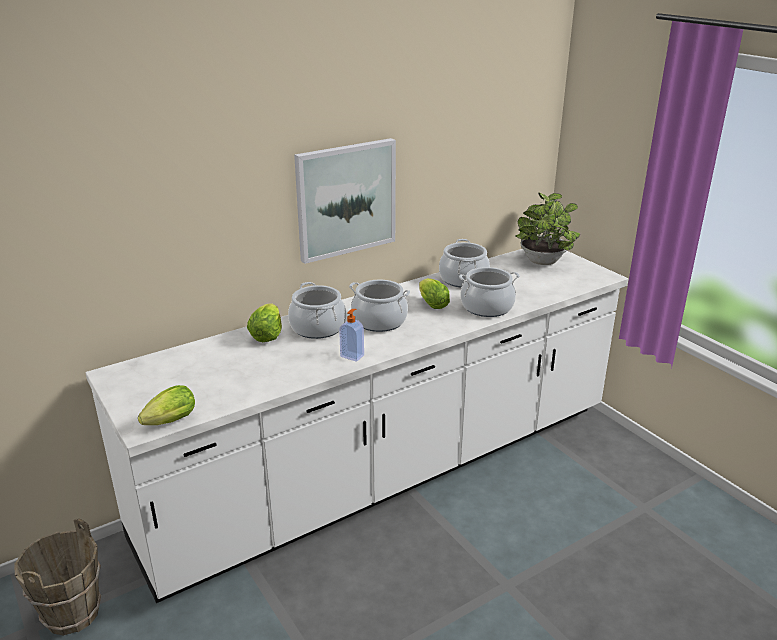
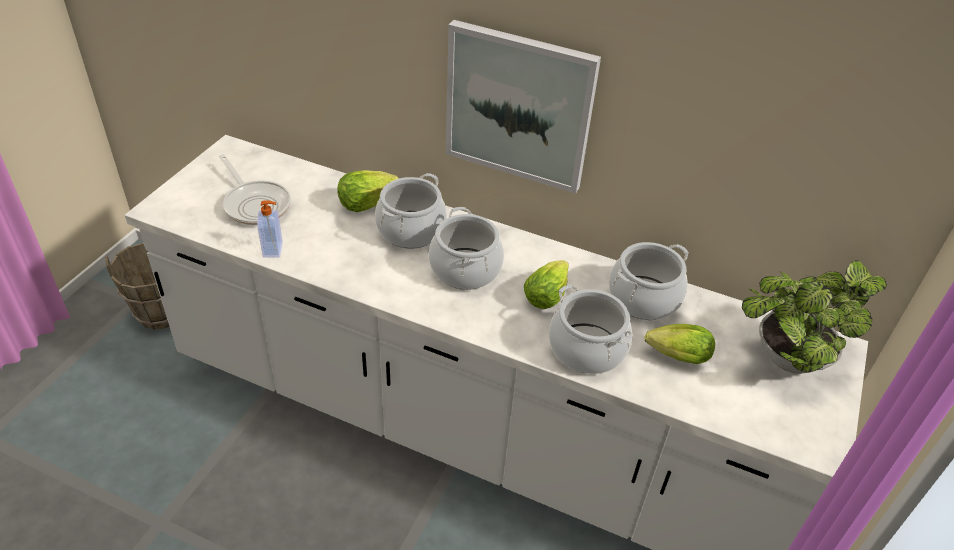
camera: 55 degrees right, 15 degrees up
lettuce [138,385,195,425] -> lettuce moved to [645,324,715,364]
soap dispenser [339,309,364,362] -> soap dispenser moved to [257,200,283,258]
none -> frying pan [219,154,291,225]

